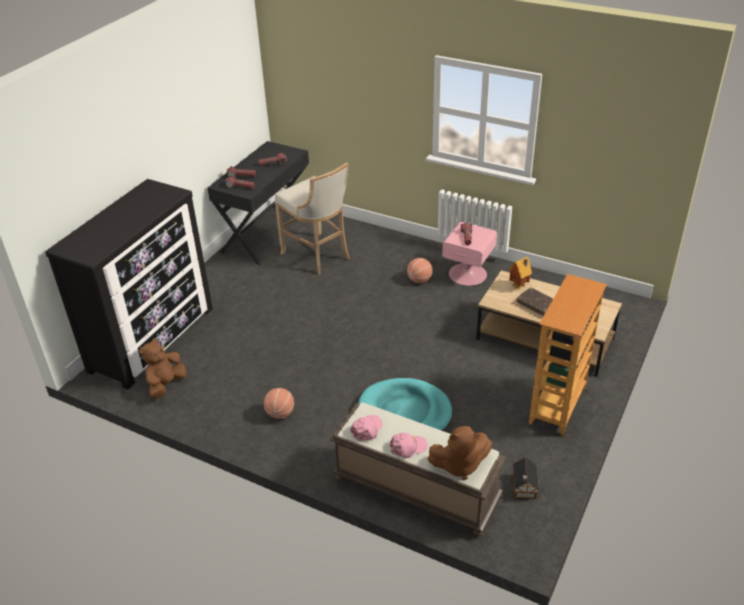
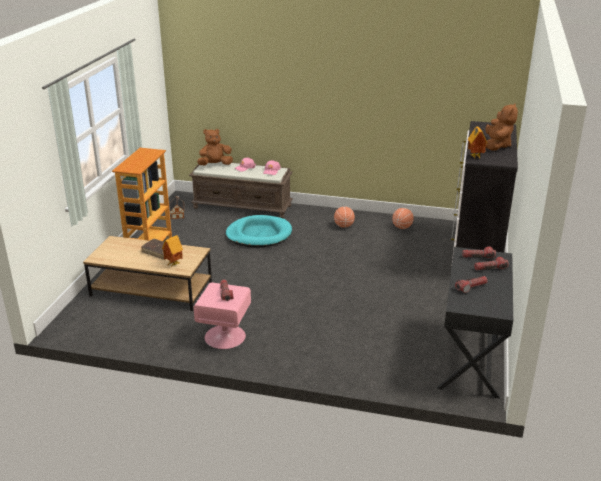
camera: 165 degrees right, 10 degrees down
brown plush toy [139,338,187,398] -> brown plush toy moved to [485,103,518,151]
beige stool [275,162,349,275] -> none
basketball [407,258,433,283] -> basketball moved to [392,208,414,229]
none -> toy house [468,126,488,159]

